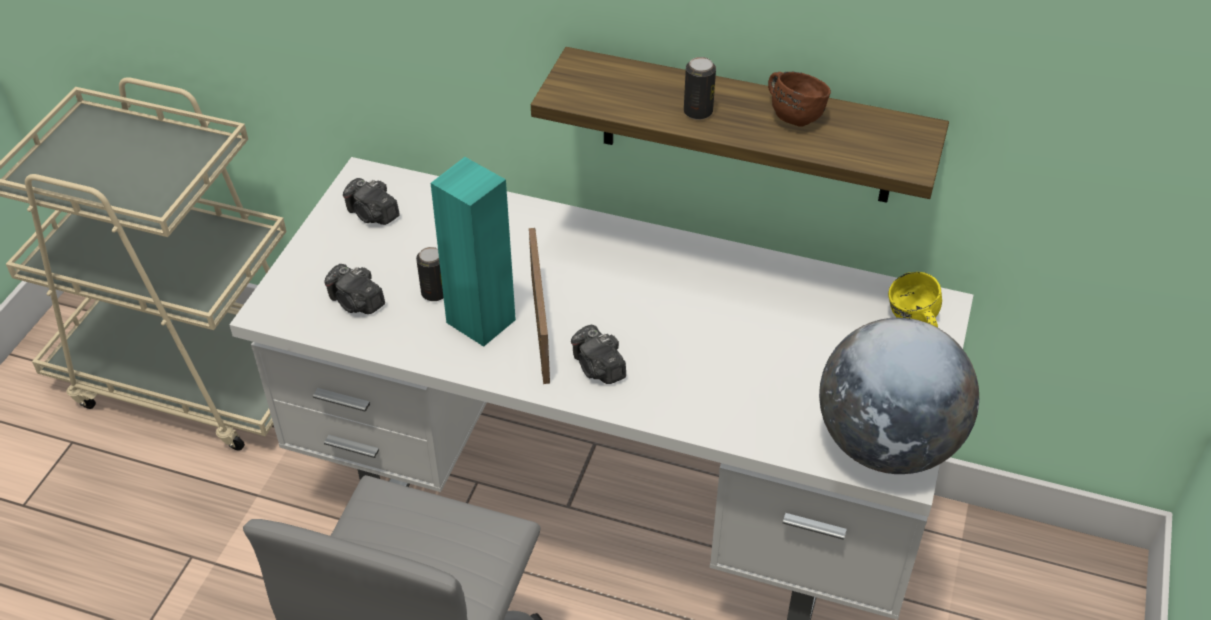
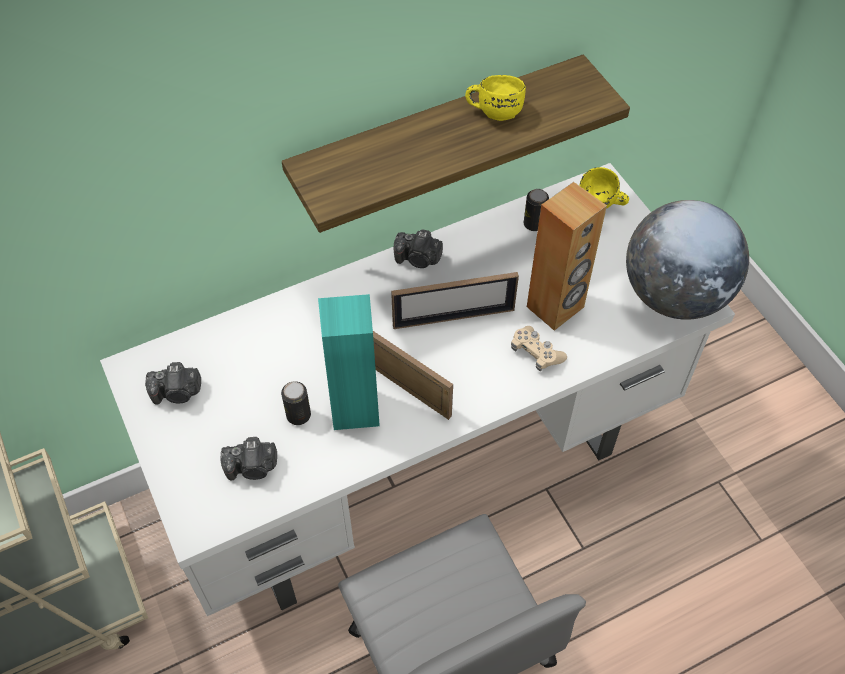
camera: 45 degrees left, 10 degrees up
camera [571,325,626,384] -> camera moved to [394,229,443,268]
can [684,57,716,120] -> can moved to [523,189,549,231]
brown mug [768,72,831,127] -> yellow mug [465,75,526,121]
none -> picture frame [391,272,519,329]
none -> beige game controller [511,326,567,371]
none -> brown speaker [527,182,607,331]

